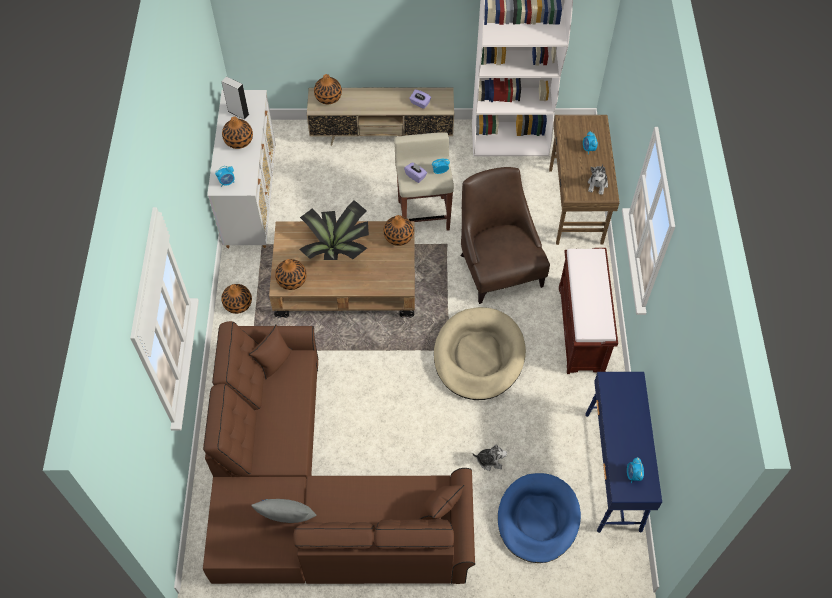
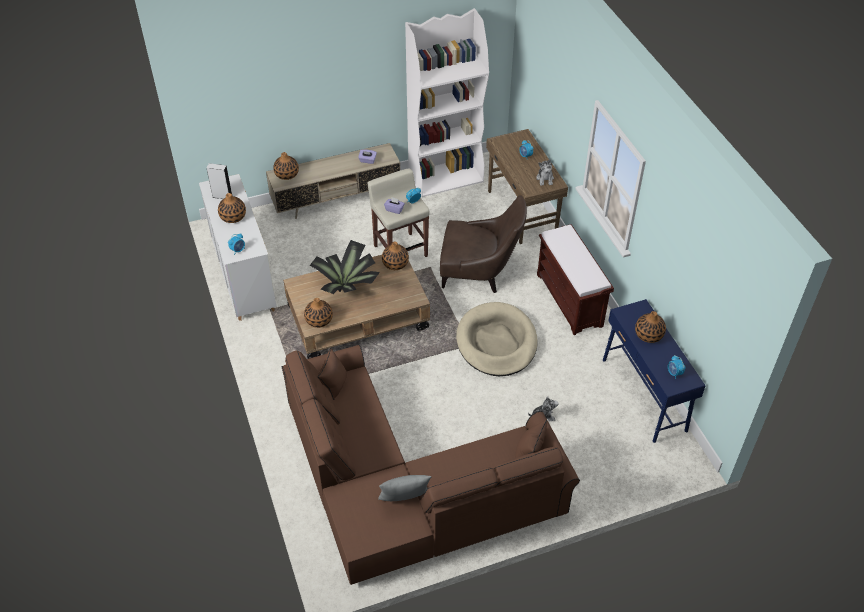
camera: 20 degrees left, 10 degrees down
vase [221,284,252,314] -> vase moved to [635,311,666,343]
brown armchair [460,167,550,304] -> brown armchair turned 135 degrees clockwise [440,195,527,293]
blue dog bed [498,473,581,563] -> none

